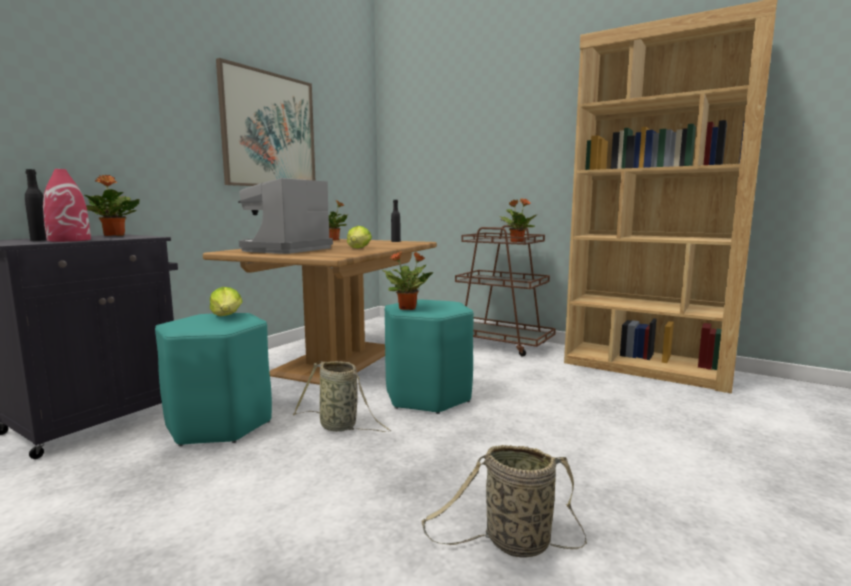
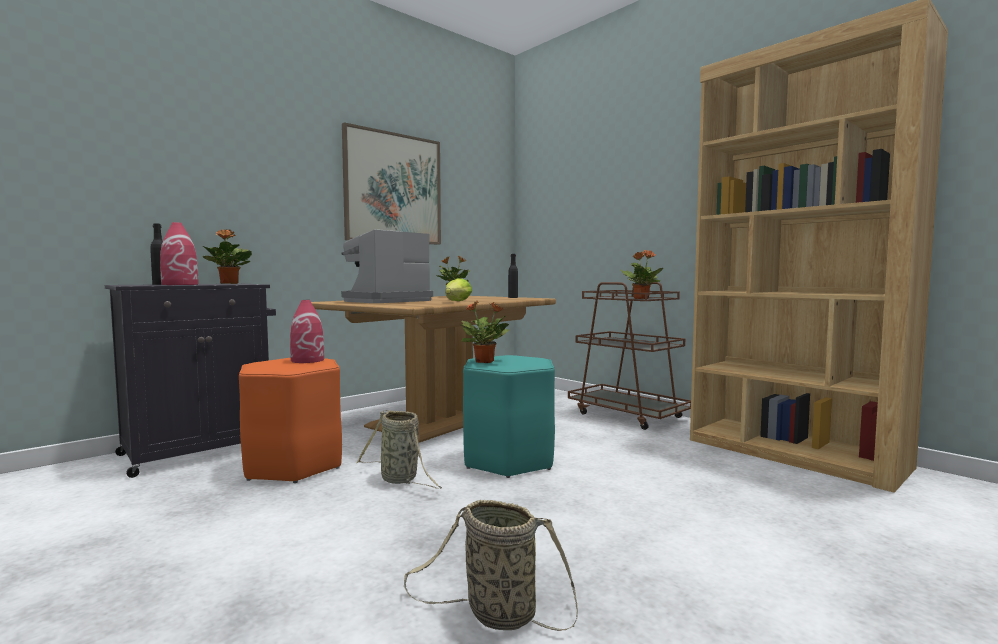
camera: 15 degrees right, 5 degrees down
turquoise stool [155,313,272,446] -> orange stool [239,358,342,483]
lettuce [210,287,243,316] -> red vase [290,300,324,363]

